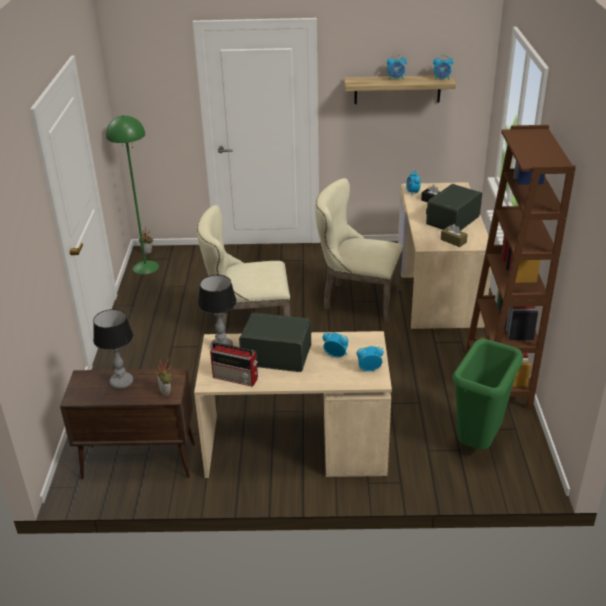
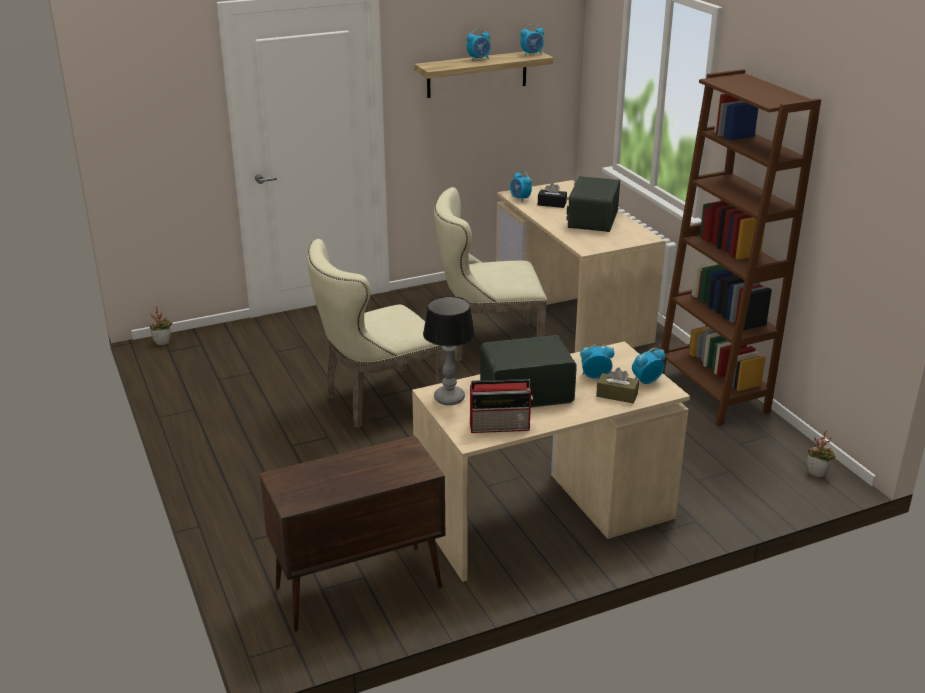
camera: 25 degrees left, 5 degrees down
table lamp [93,309,133,389] -> none
green floor lamp [106,115,159,274] -> none
potted plant [154,358,174,396] -> potted plant moved to [807,431,836,477]
brown tissue box [441,224,468,247] -> brown tissue box moved to [596,368,639,403]
green trash can [452,339,523,450] -> none

